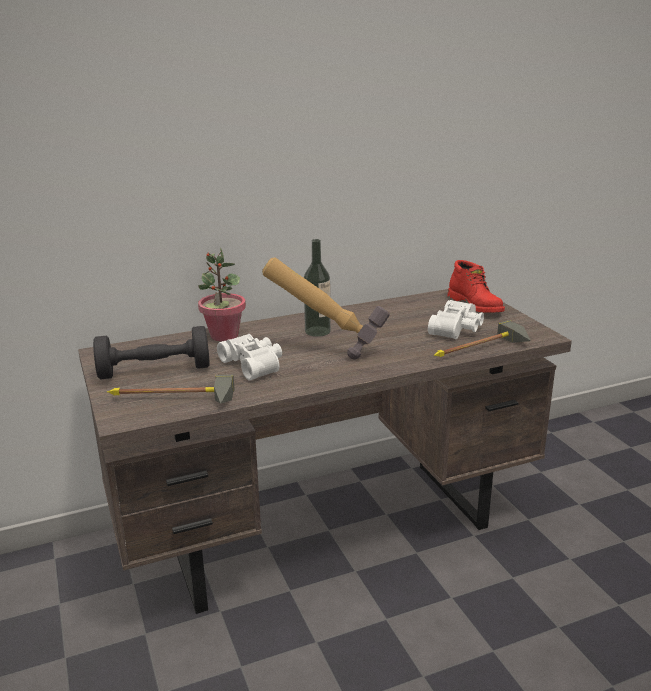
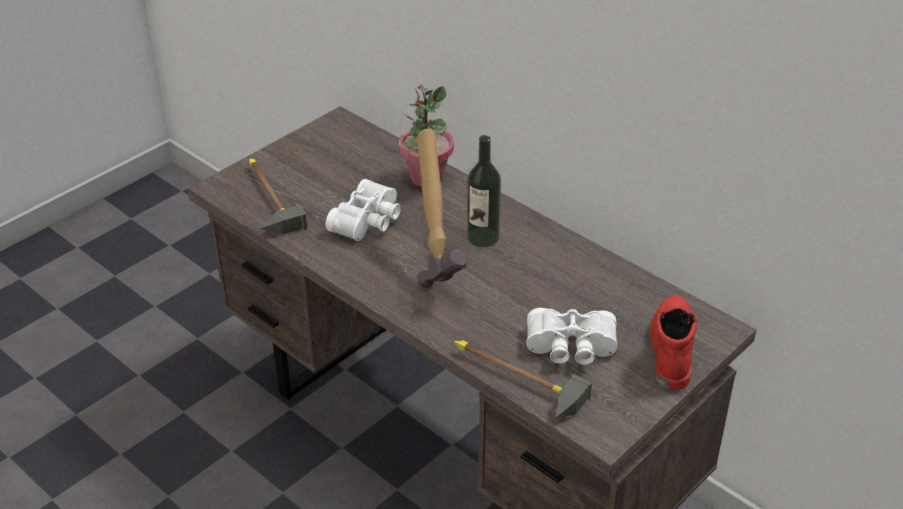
camera: 65 degrees right, 15 degrees up
black dumbbell [93,326,210,380] -> none
red boot [448,260,505,313] -> red boot turned 150 degrees clockwise [650,295,697,390]

